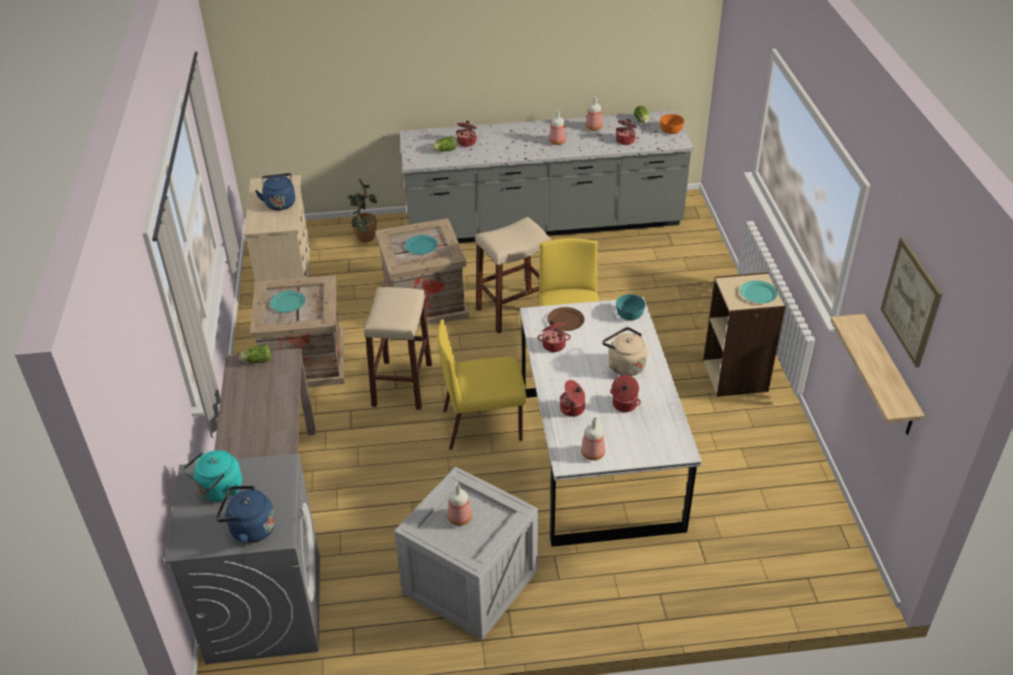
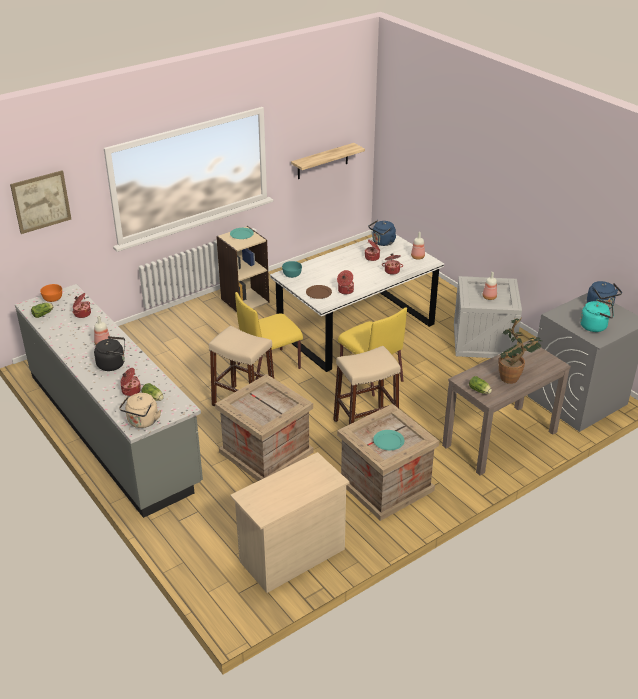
camera: 120 degrees left, 5 degrees down
blue kettle [255,173,295,210] -> blue kettle moved to [368,220,396,246]
potted plant [347,179,377,243] -> potted plant moved to [499,317,542,384]
turquoise plate [405,235,438,254] -> none
bottle [586,96,603,131] -> none
beige kettle [602,327,647,376] -> beige kettle moved to [119,393,161,428]
picture [881,237,942,367] -> picture moved to [10,170,71,234]
none -> black kettle [94,336,125,371]

